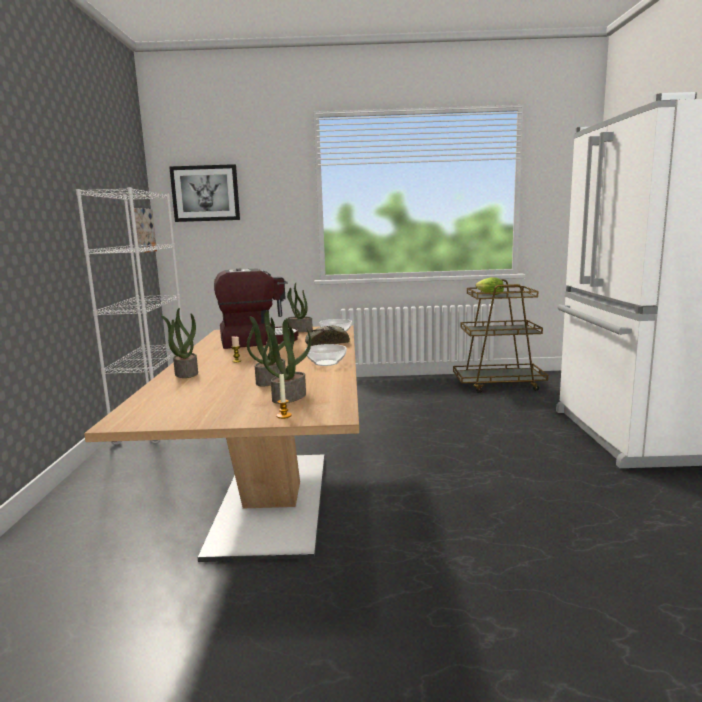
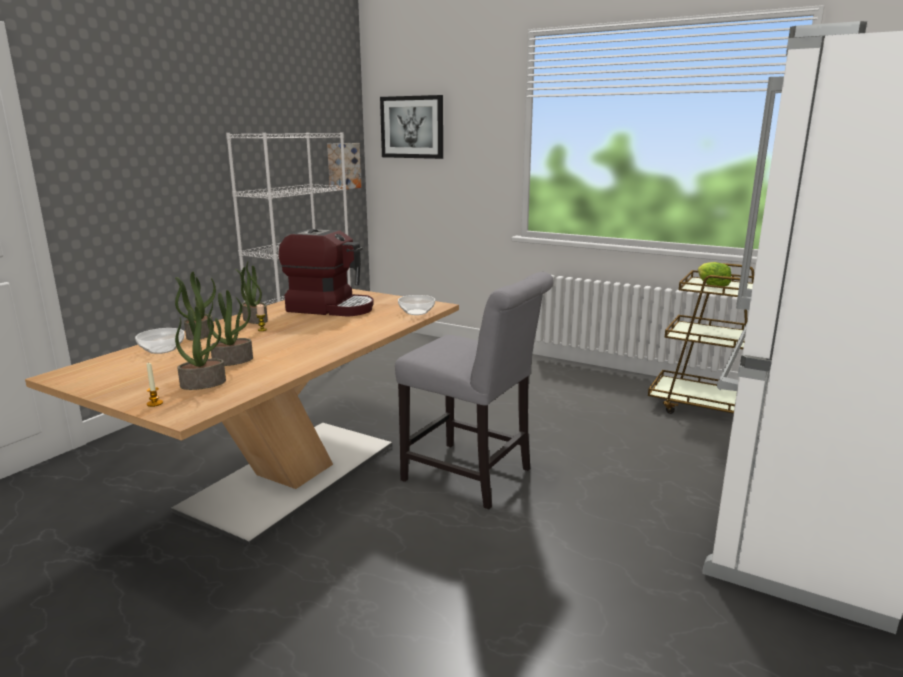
camera: 30 degrees right, 5 degrees up
potted plant [287,283,313,332] -> potted plant moved to [235,262,268,324]
bread [305,325,350,346] -> none
bowl [305,344,347,366] -> bowl moved to [135,328,185,354]
none -> grey chair [395,272,554,509]

